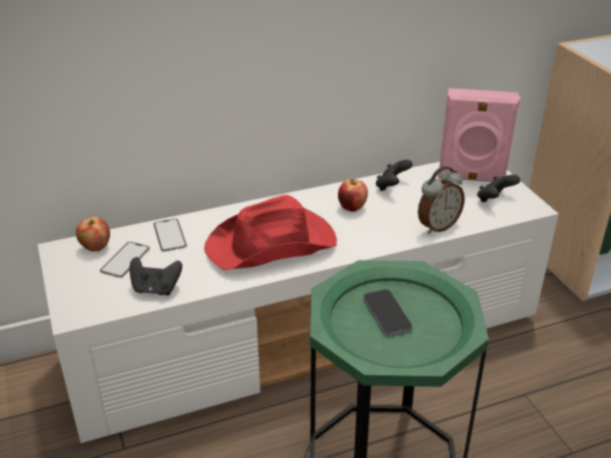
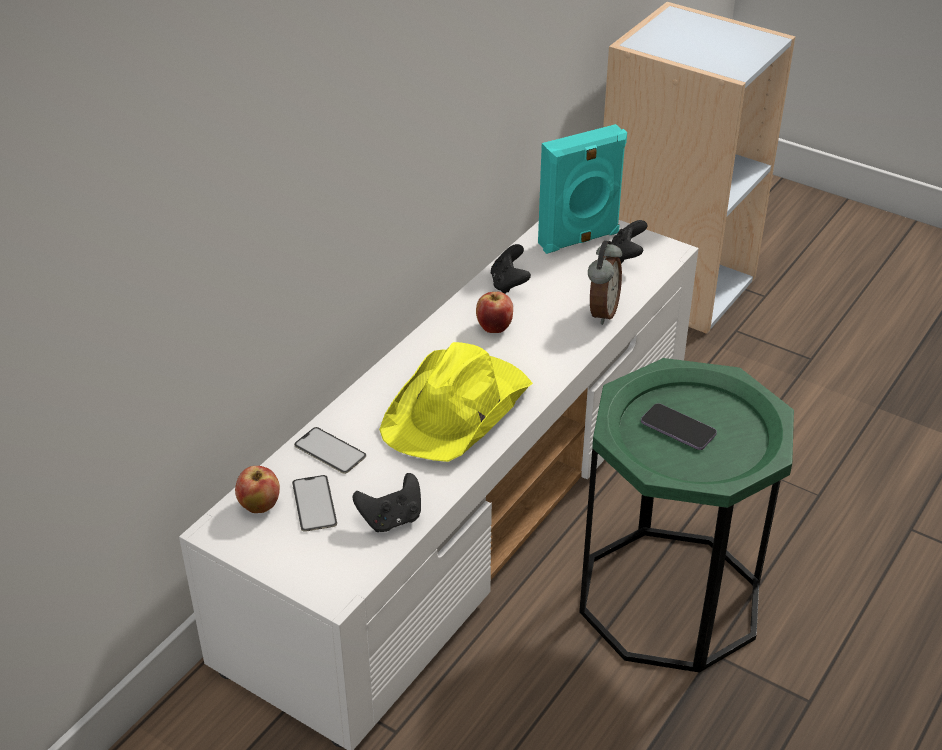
camera: 35 degrees left, 5 degrees up
red hat [204,195,337,270] -> yellow hat [379,342,533,462]
pink speaker [438,88,520,182] -> turquoise speaker [538,124,627,254]

